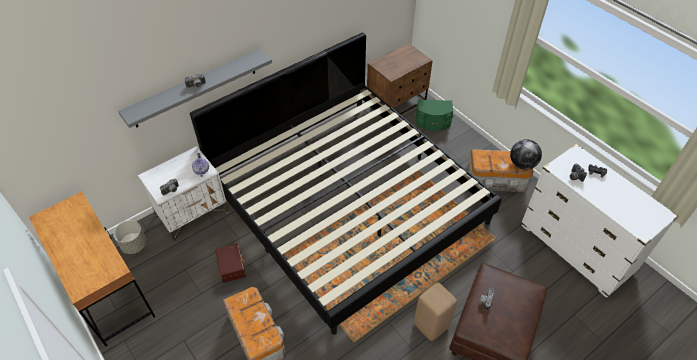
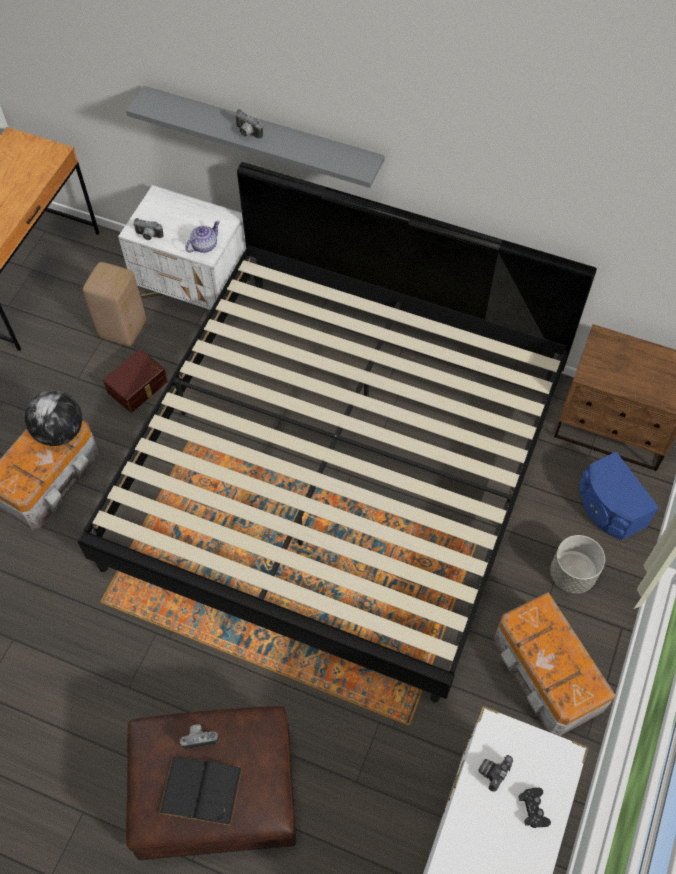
camera: 60 degrees right, 10 degrees up
grey planter [113,220,147,254] -> grey planter moved to [550,535,605,594]
beige stool [414,282,457,341] -> beige stool moved to [83,262,146,346]
green speaker [416,100,453,131] -> blue speaker [580,452,659,540]
globe [510,139,542,170] -> globe moved to [25,390,82,446]
none -> black book [159,756,242,826]

